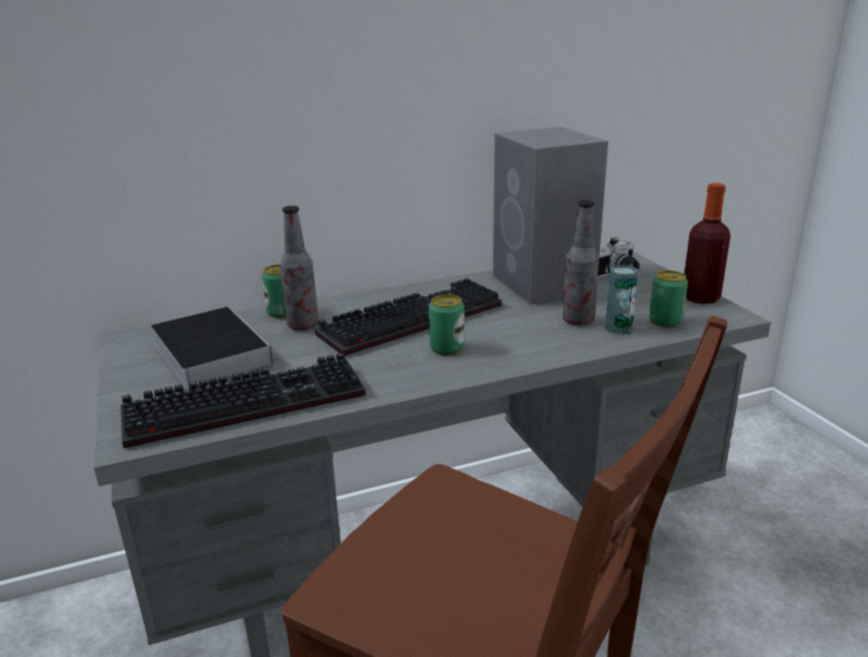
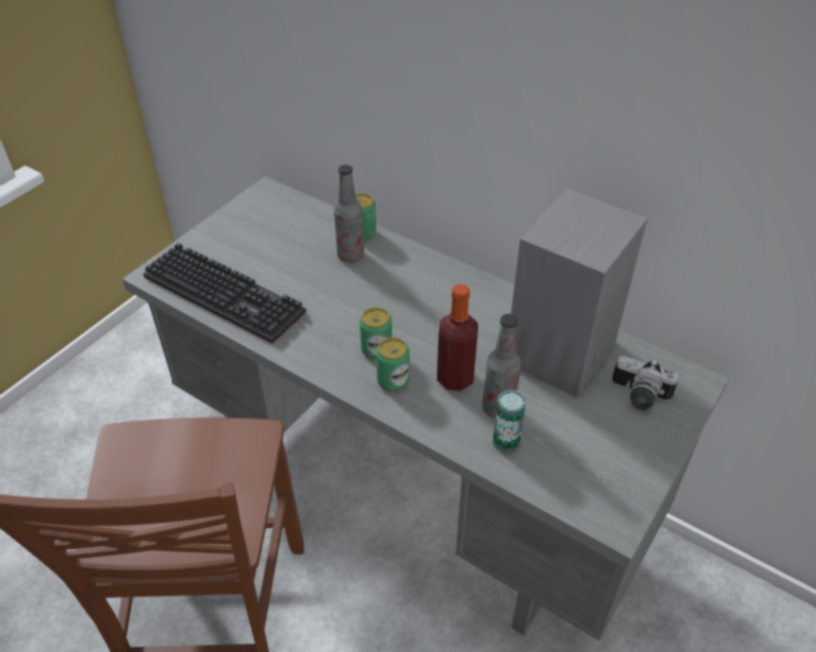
camera: 55 degrees right, 20 degrees up
book [151,306,273,390] -> none
keyboard [315,278,502,356] -> none
can [649,270,688,328] -> can moved to [376,337,409,392]
bottle [684,183,731,304] -> bottle moved to [437,284,478,391]

